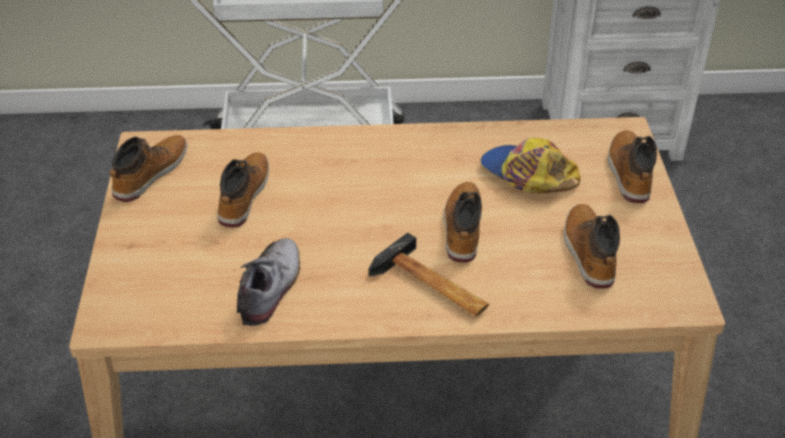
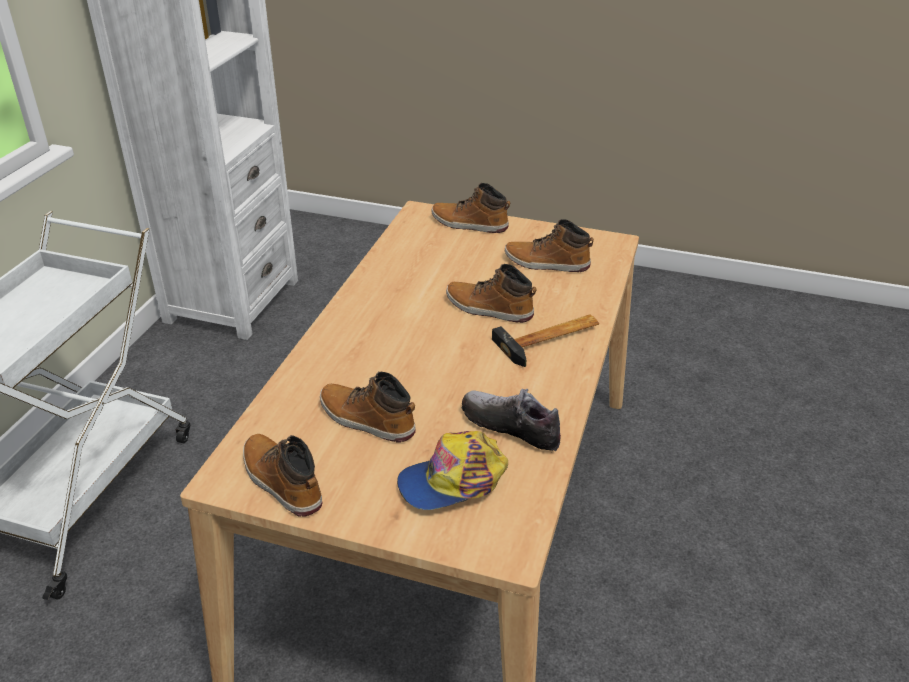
camera: 70 degrees left, 5 degrees down
cap [480,137,581,193] -> cap moved to [397,431,508,510]

